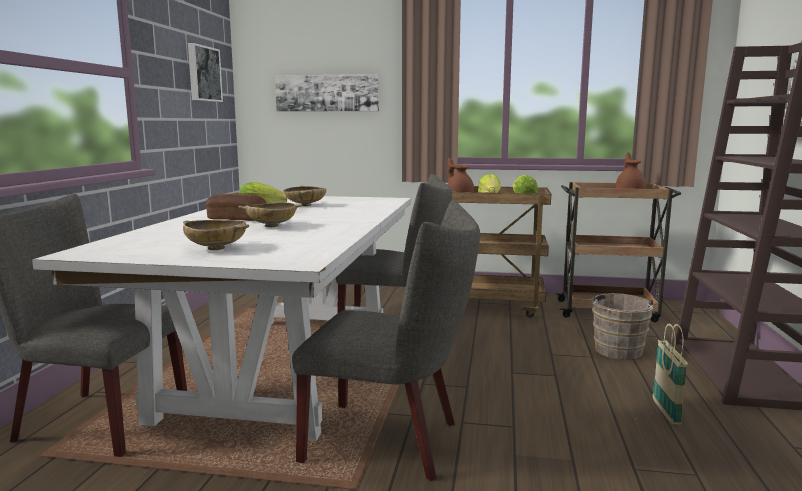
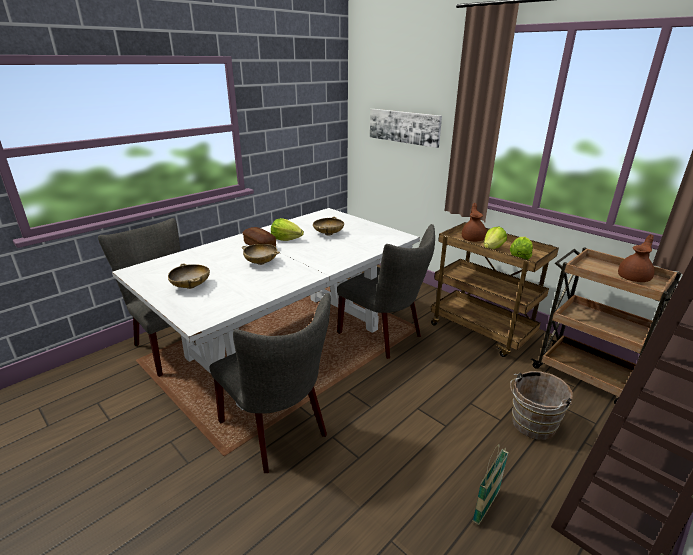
camera: 35 degrees right, 15 degrees up
picture [188,43,223,102] -> none

